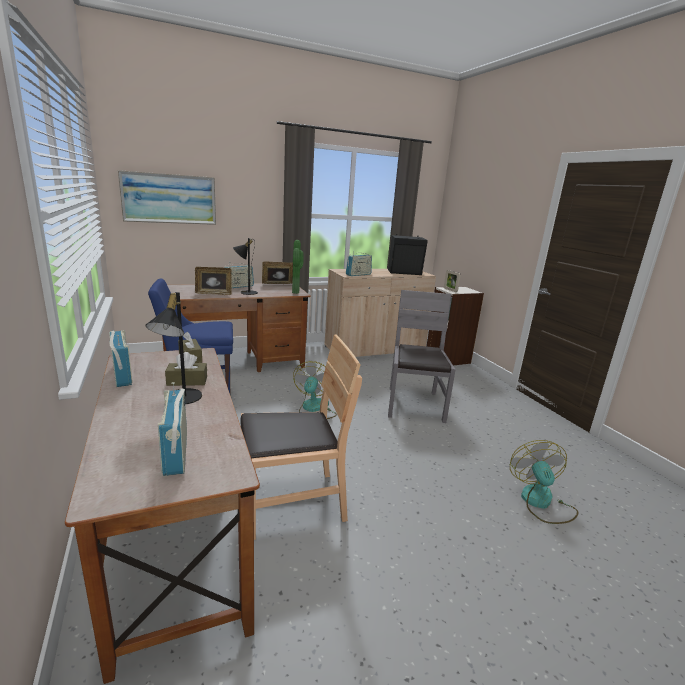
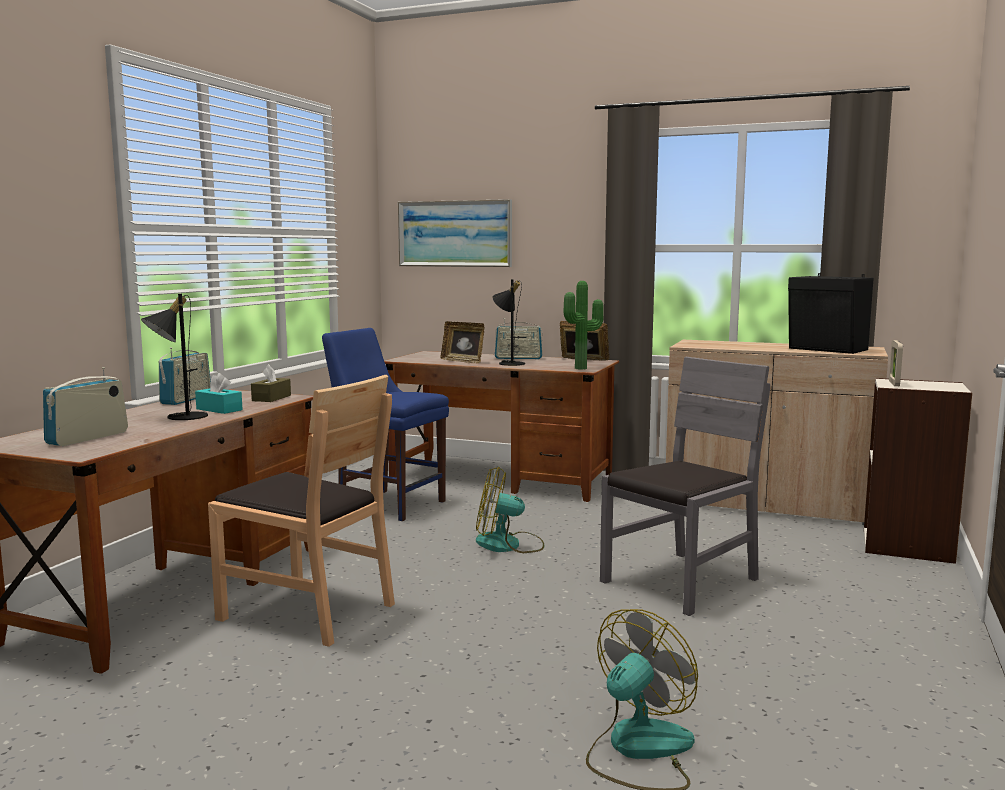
camera: 45 degrees right, 10 degrees down
brown tissue box [165,352,207,386] -> turquoise tissue box [195,373,243,414]
fan [293,361,337,419] -> fan turned 135 degrees counterclockwise [476,467,545,553]
radio [346,253,372,276] -> none

